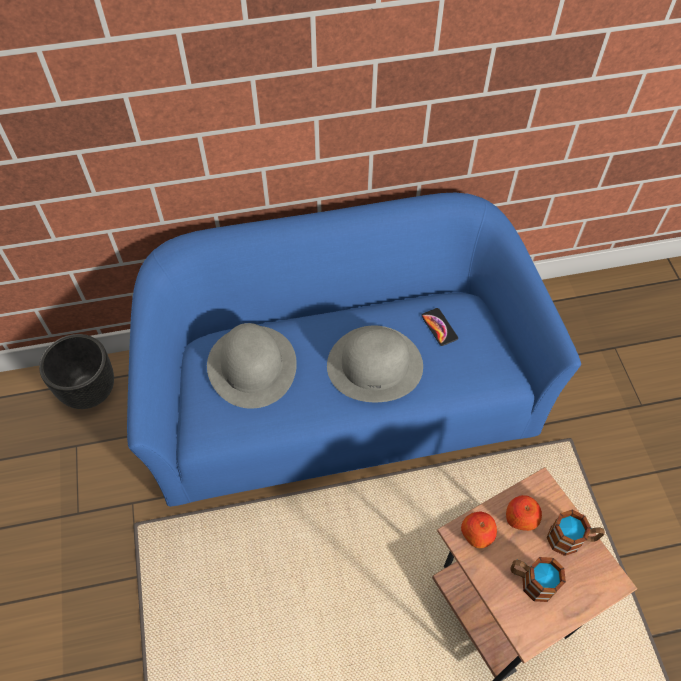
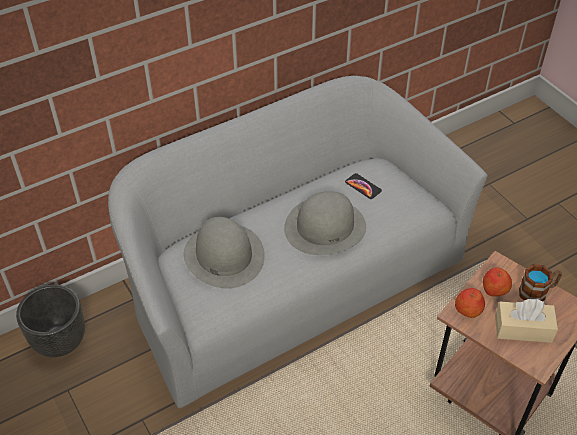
camera: 20 degrees left, 10 degrees down
blue sofa [127,193,581,507] -> grey sofa [108,76,487,408]
mug [510,557,566,602] -> beige tissue box [495,299,558,343]

